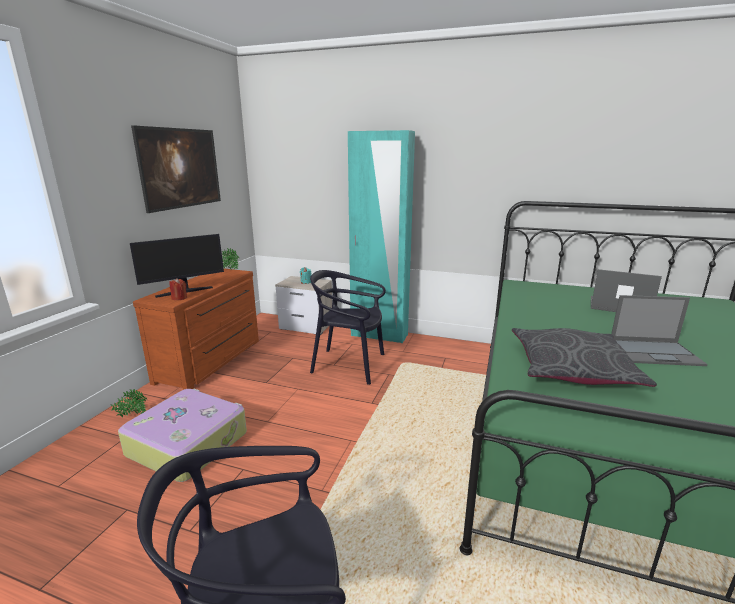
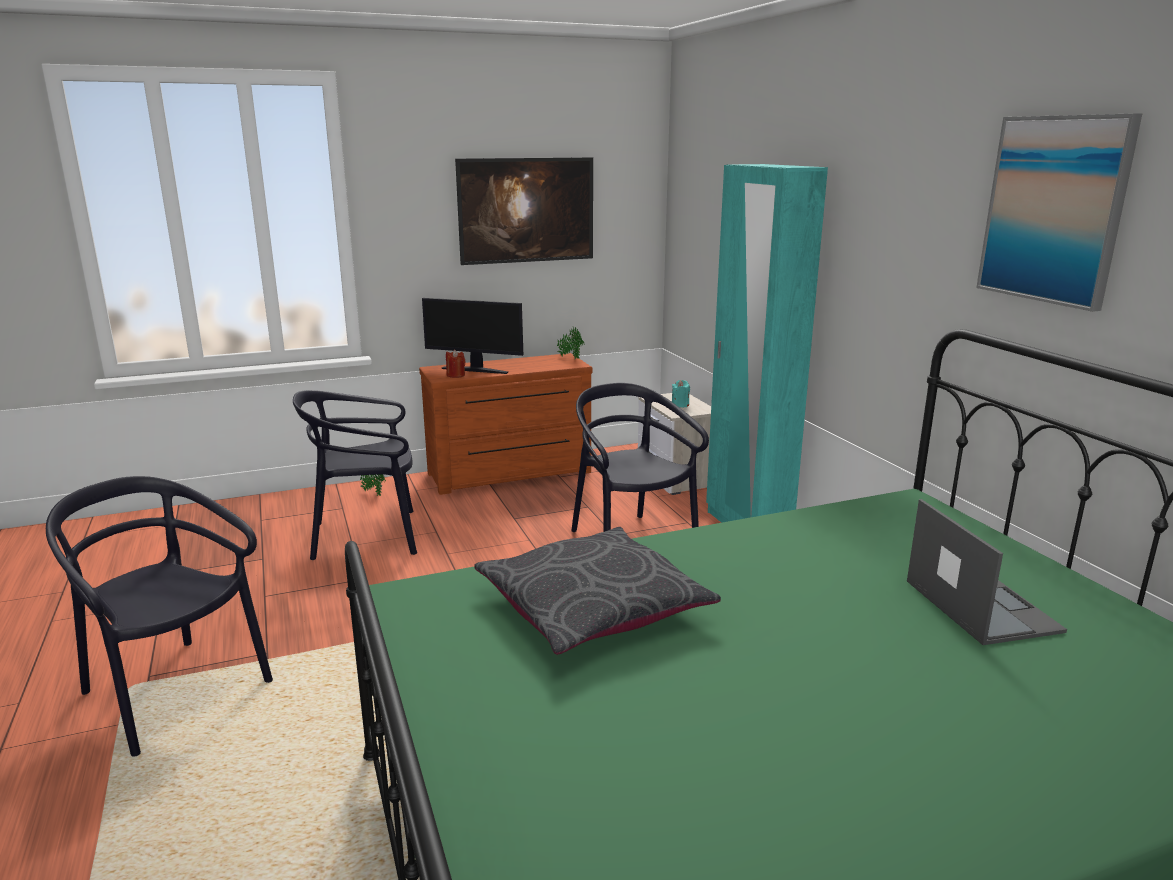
camera: 50 degrees right, 0 degrees up
suitcase [118,389,247,482] -> black chair [293,390,417,560]
laptop [611,295,708,366] -> none
none -> picture [976,113,1142,312]

